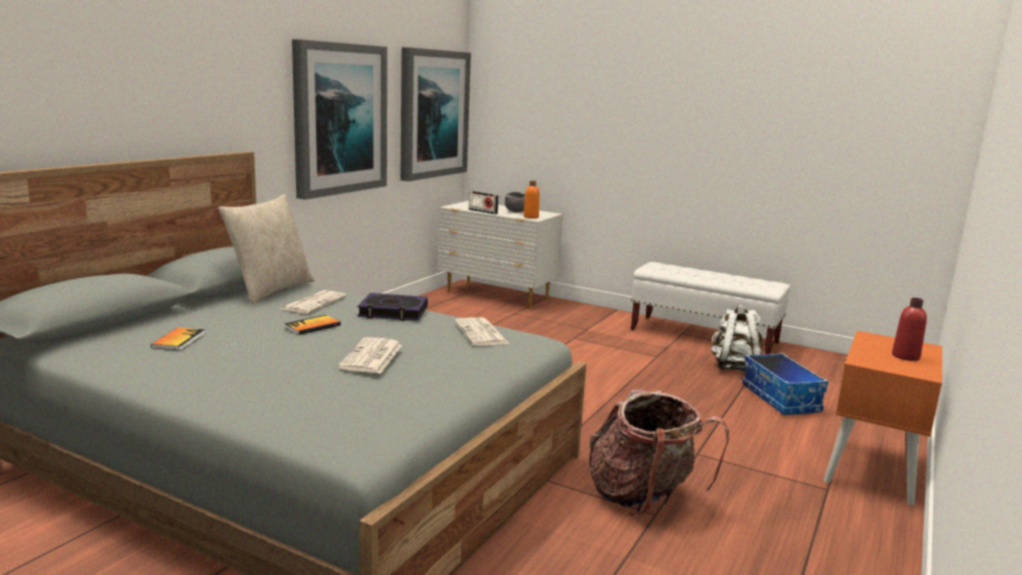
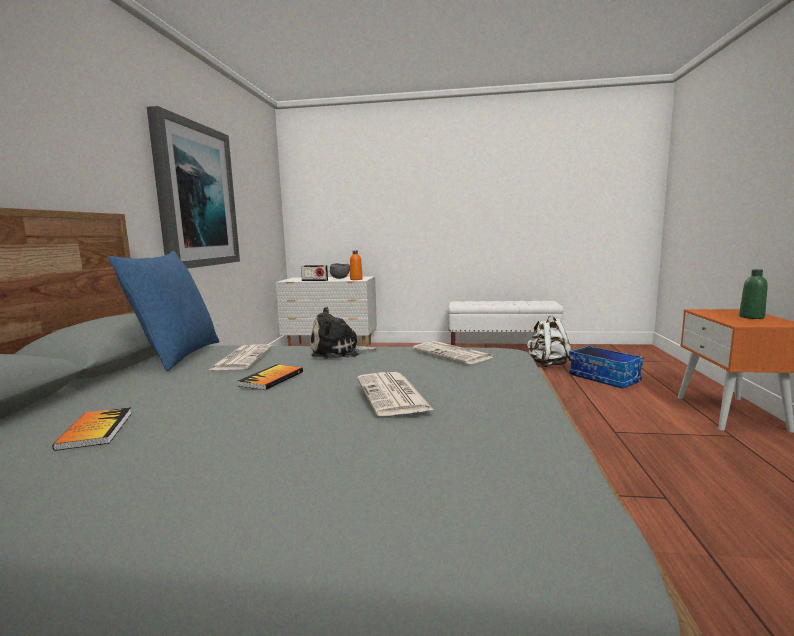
camera: 20 degrees left, 5 degrees down
beige pillow [218,194,314,304] -> blue pillow [108,251,220,371]
book [358,293,428,321] -> plush toy [311,307,378,359]
picture [400,47,471,181] -> none
backpack [589,389,729,517] -> none
red bottle [892,298,927,361] -> green bottle [739,269,768,319]

